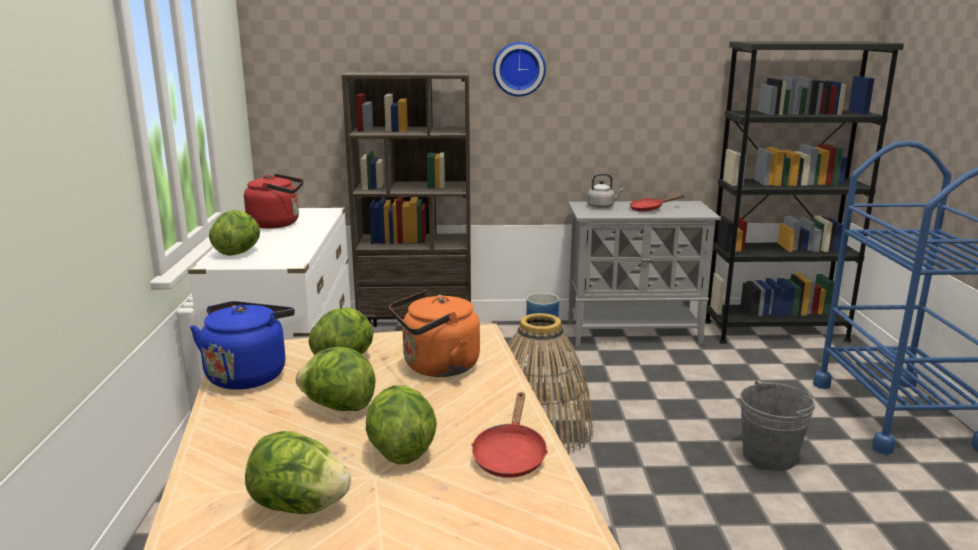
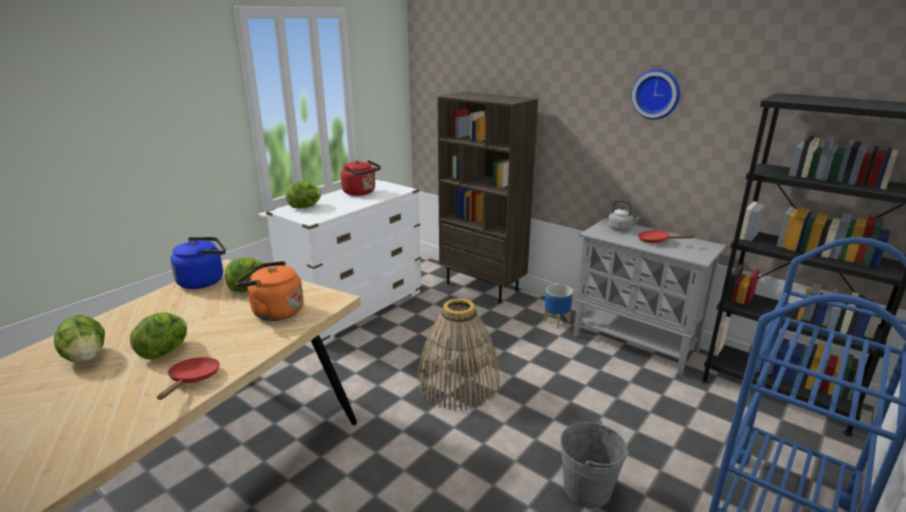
camera: 40 degrees right, 5 degrees up
lettuce [296,347,376,411] -> none
red frying pan [471,392,548,478] -> red frying pan turned 135 degrees clockwise [157,357,220,400]
wall clock [493,42,546,96] -> wall clock moved to [631,69,680,120]

